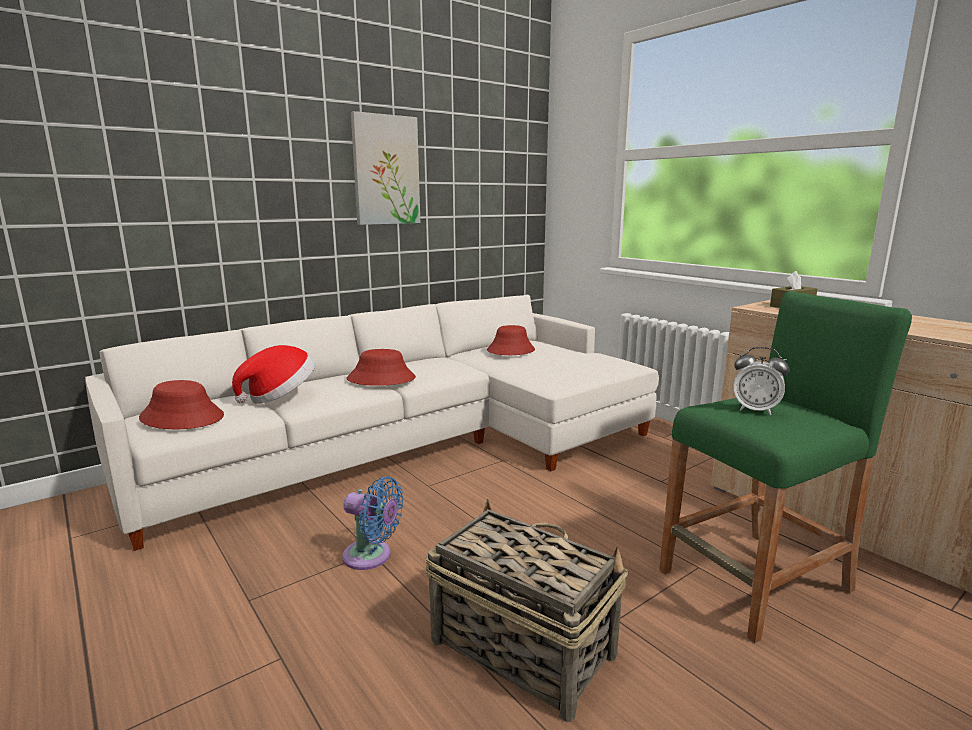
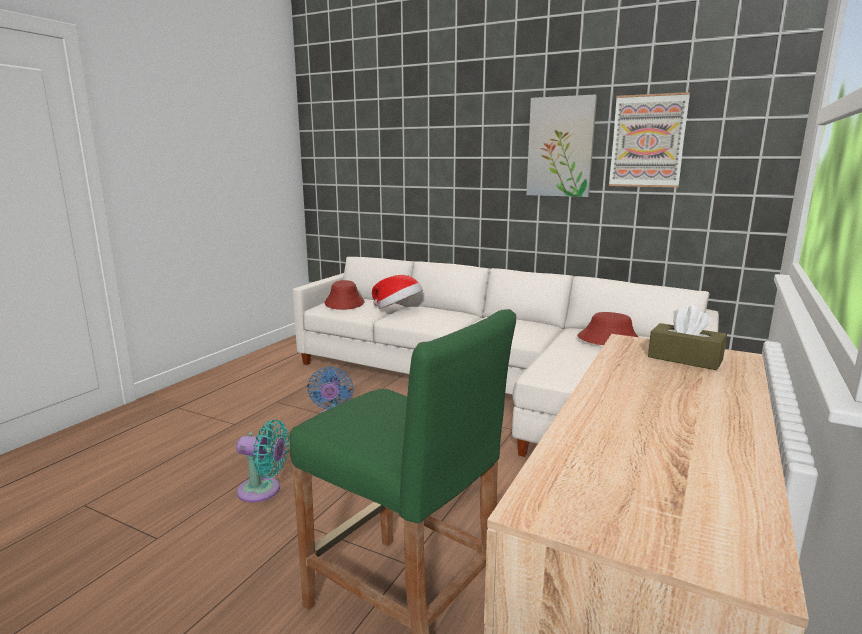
camera: 65 degrees right, 0 degrees up
red hat [347,349,416,386] -> none
basket [426,499,628,722] -> turquoise fan [236,420,290,503]
alarm clock [733,347,789,415] -> none
none -> picture [609,92,690,187]

